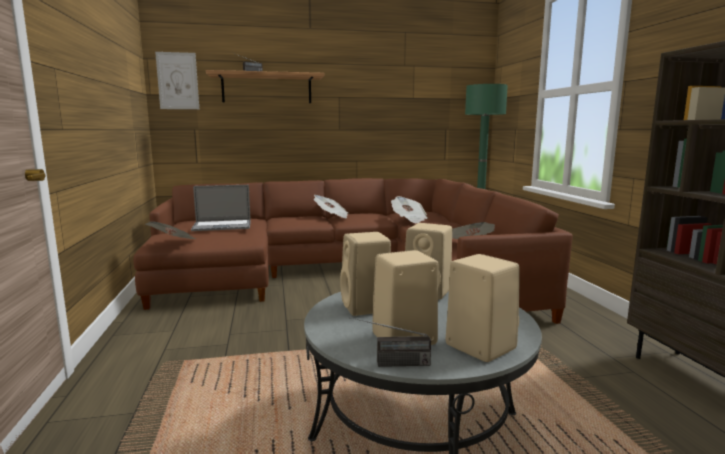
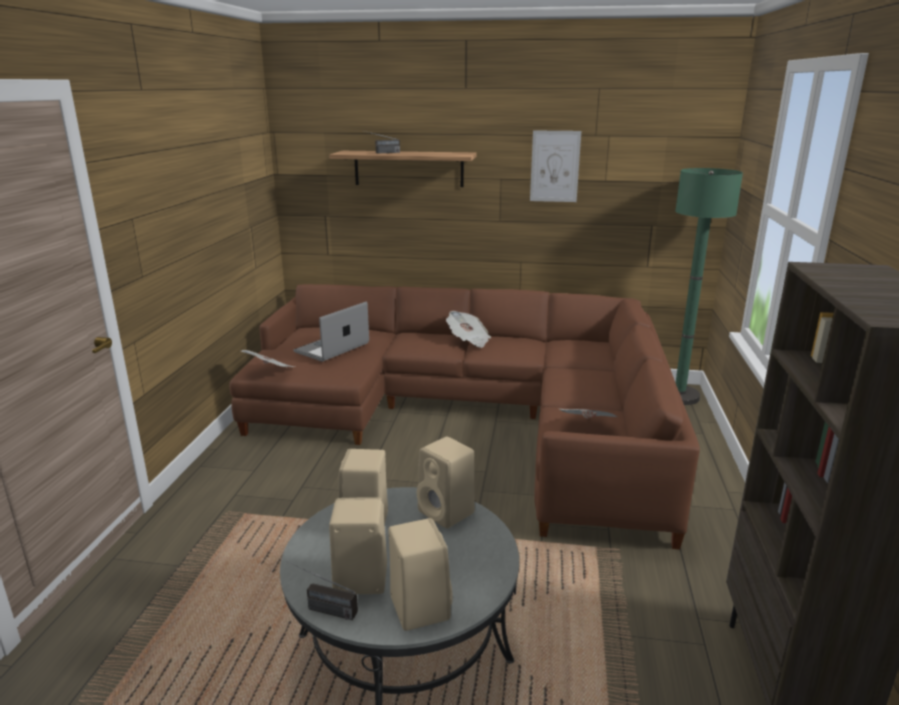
camera: 20 degrees right, 10 degrees up
picture [155,52,199,109] -> picture moved to [530,130,581,202]
laptop [191,185,251,231] -> laptop turned 120 degrees clockwise [293,302,369,362]
newspaper [391,196,428,223] -> none

